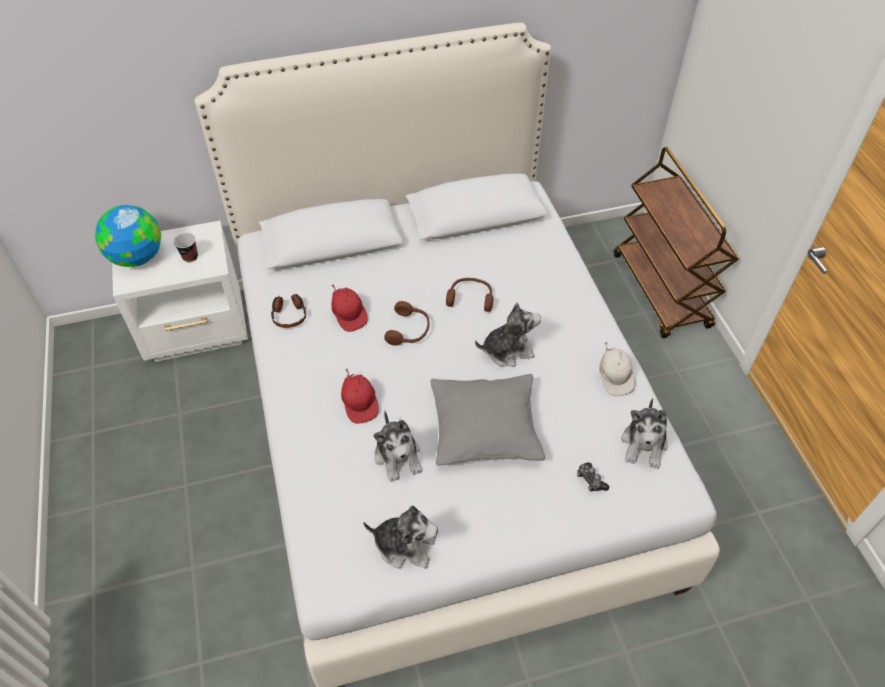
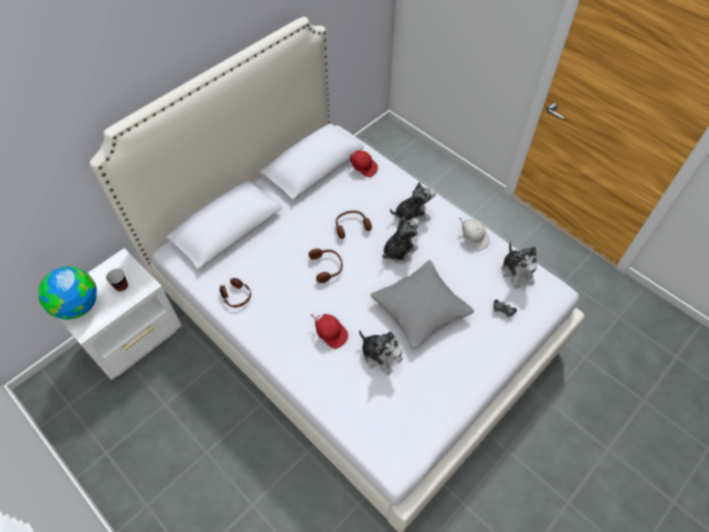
camera: 30 degrees left, 5 degrees up
red cap [331,285,368,332] -> red cap moved to [347,150,378,177]
plush toy [363,505,438,569] -> plush toy moved to [390,182,436,221]
brown cart [614,147,739,338] -> none

